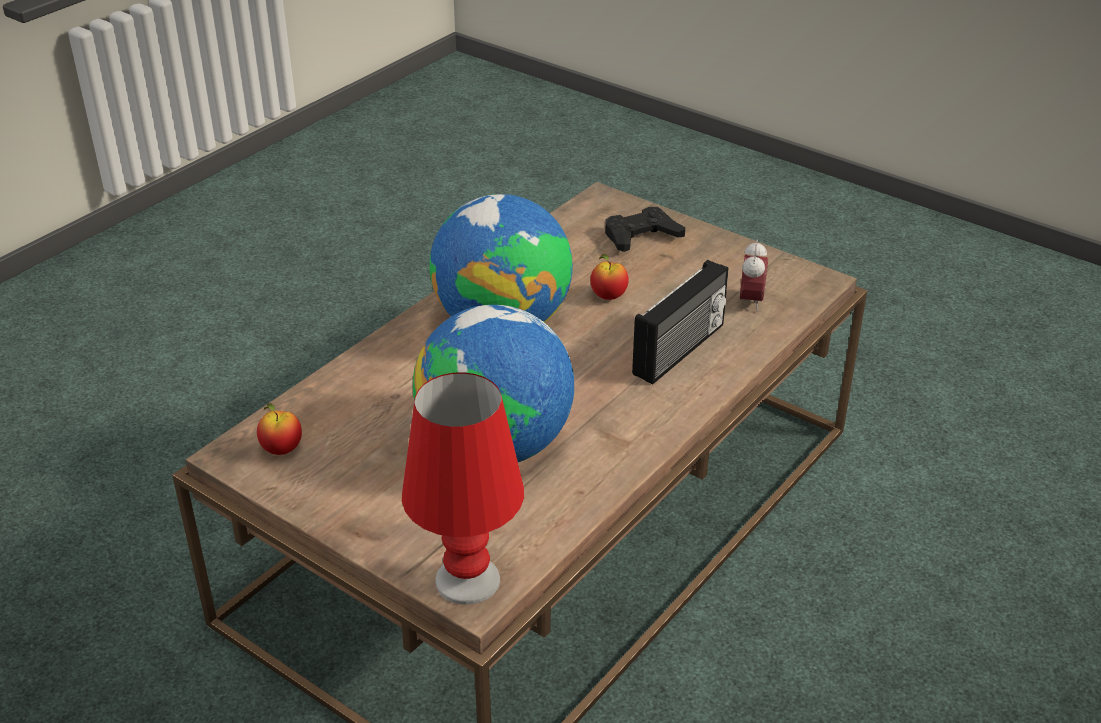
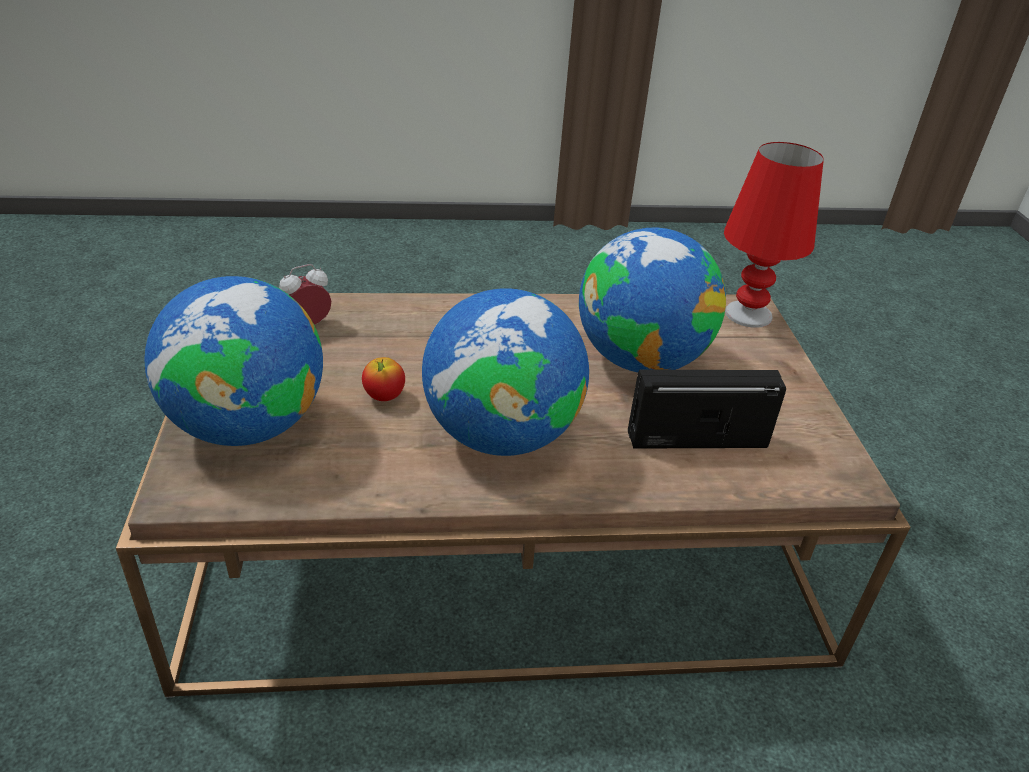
camera: 135 degrees left, 0 degrees up
apple [257,403,302,455] -> none
black game controller [605,207,685,252] -> globe [144,276,323,446]
radio [632,260,728,384] -> radio moved to [628,370,786,449]

